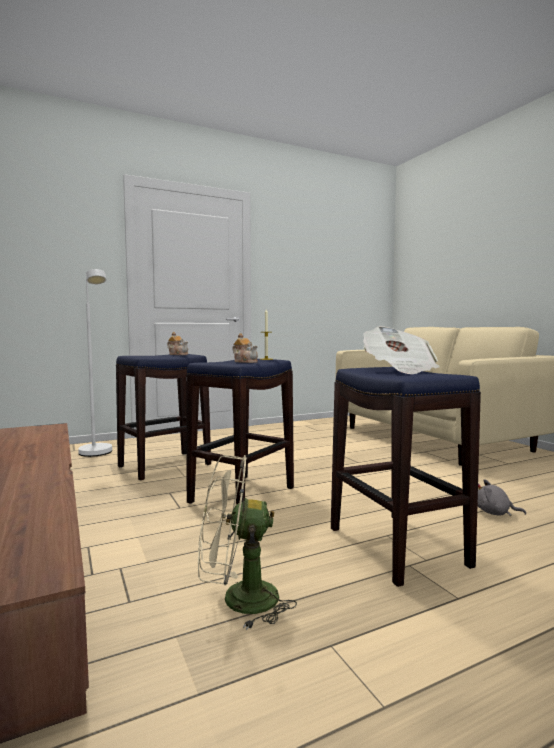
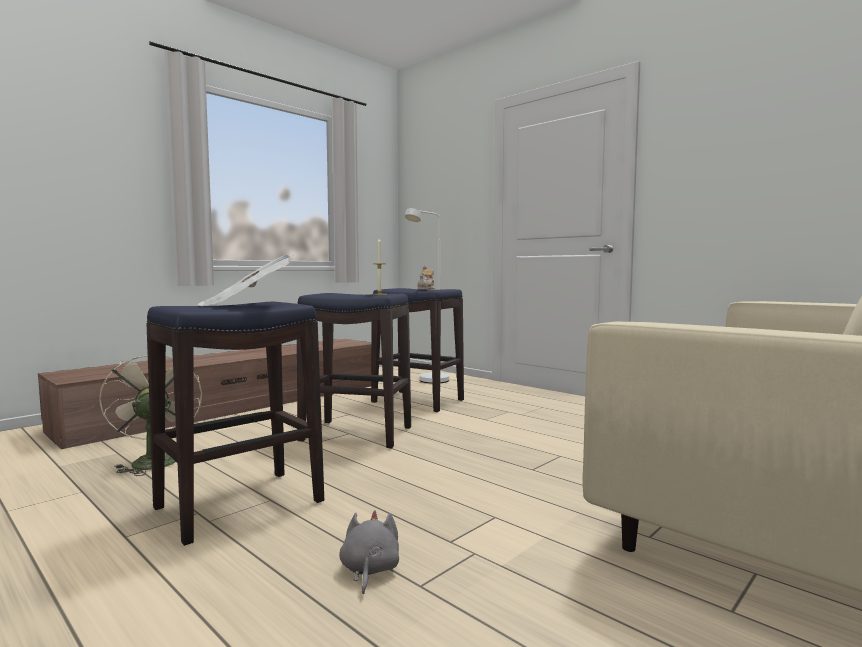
camera: 70 degrees right, 0 degrees up
teapot [232,333,258,363] -> none

